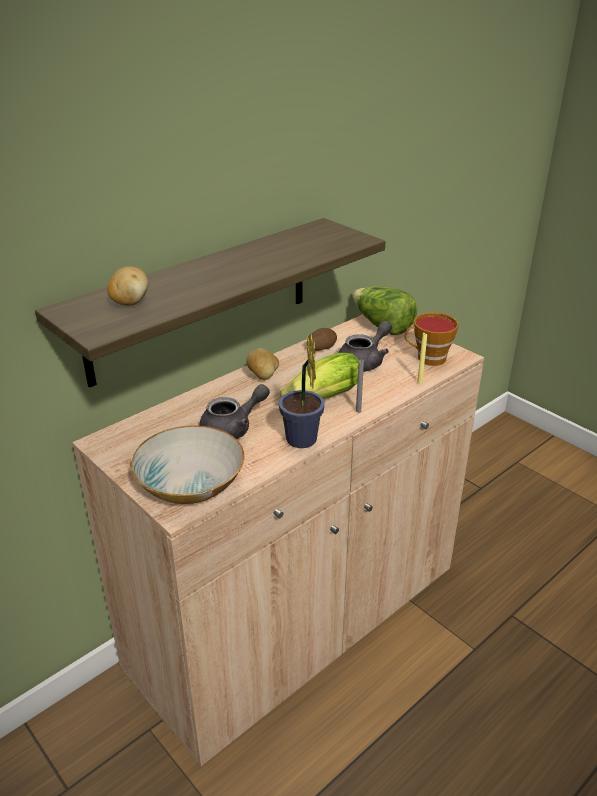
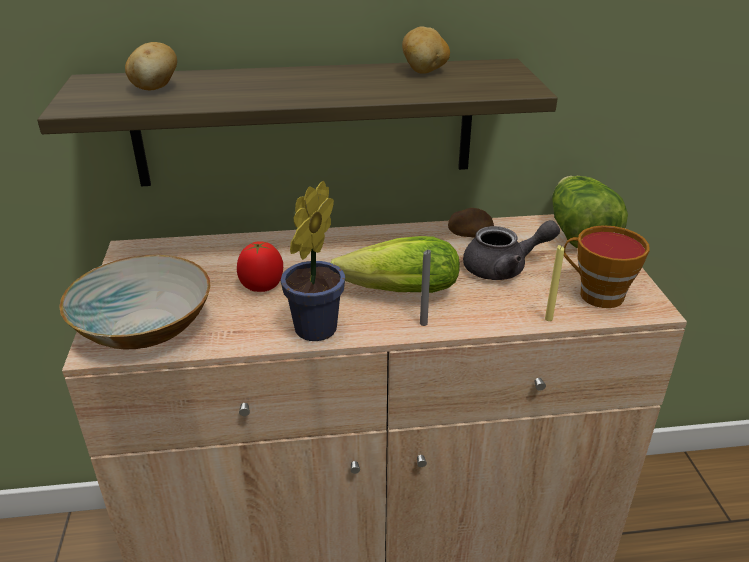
camera: 35 degrees right, 0 degrees up
grey teapot [199,384,270,439] -> tomato [237,241,283,292]
potato [246,348,279,380] -> potato moved to [402,26,450,74]

